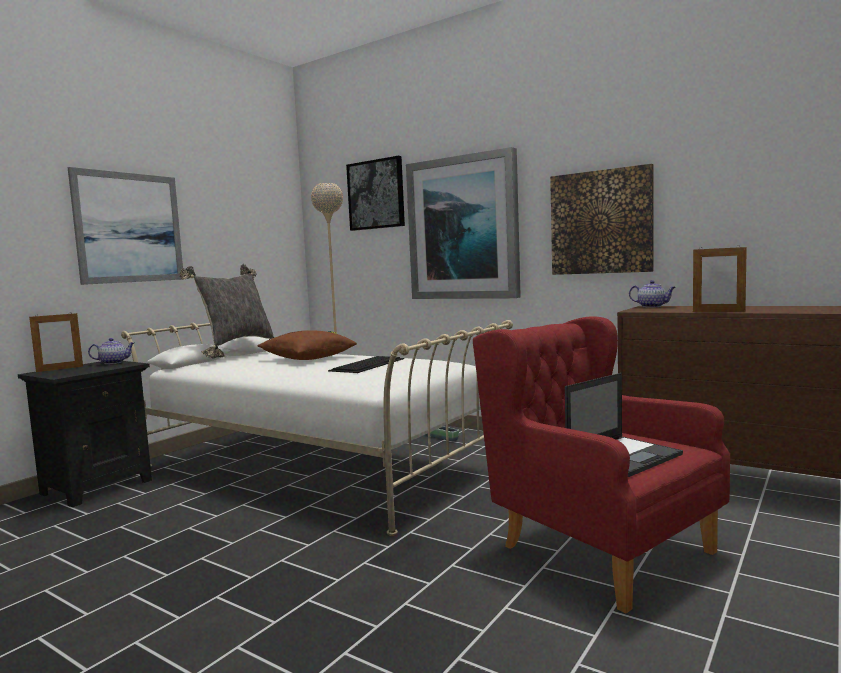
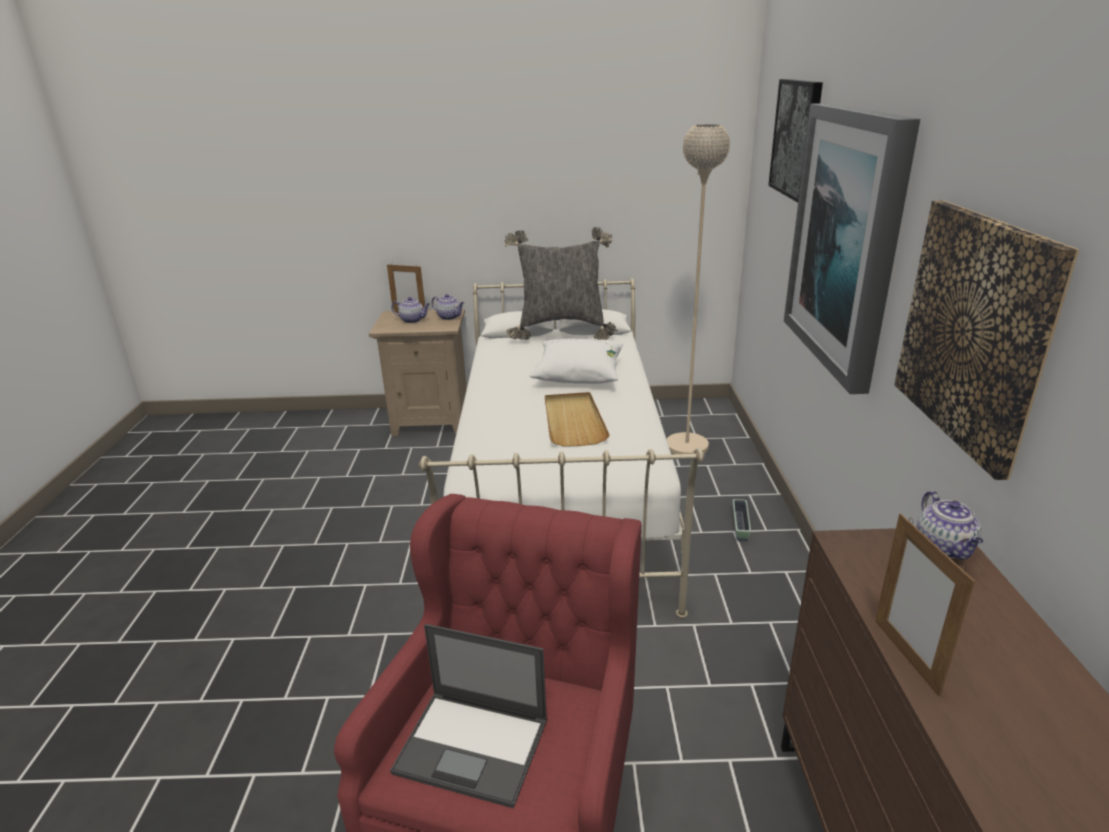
camera: 55 degrees right, 20 degrees up
black nightstand [18,361,152,507] -> beige nightstand [369,309,467,436]
picture [68,167,183,285] -> none
brown pillow [257,330,357,360] -> white pillow [530,338,623,384]
keyboard [328,356,404,373] -> beige tray [545,392,610,447]
none -> teapot [391,297,430,323]

